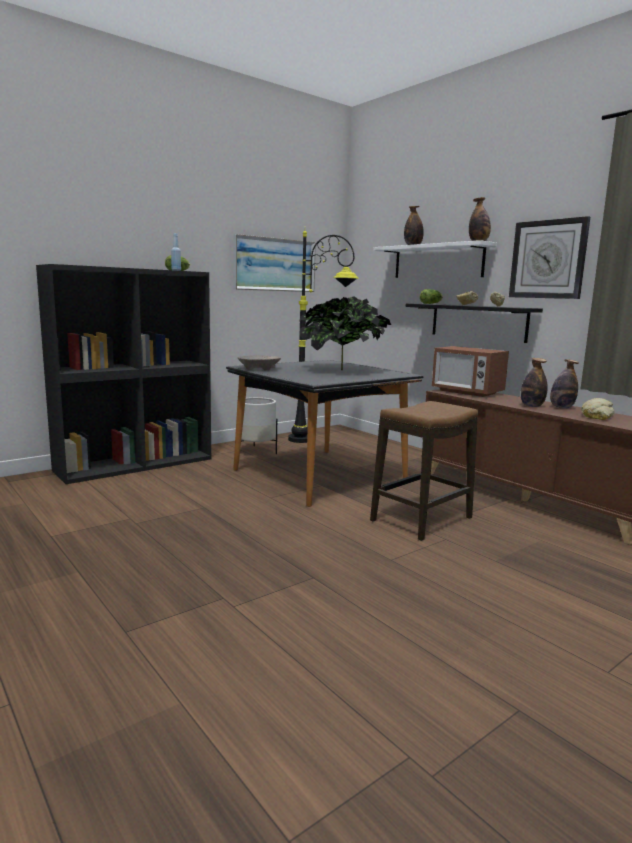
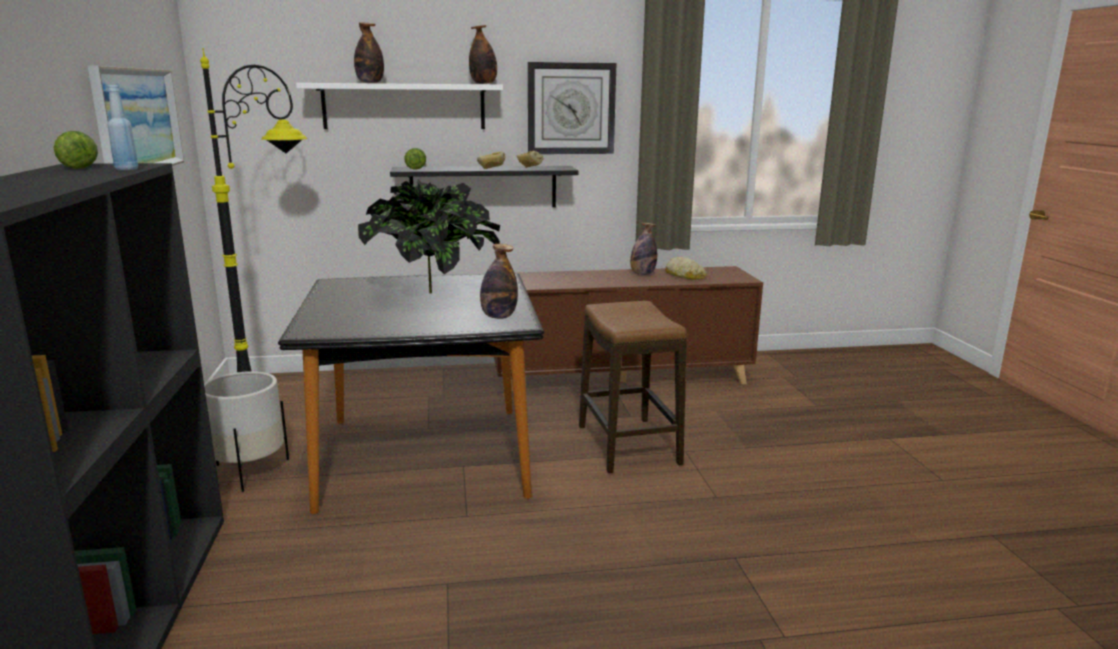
camera: 60 degrees left, 5 degrees up
beige bowl [238,355,281,371] -> none
microwave [432,346,509,397] -> none
bottle [521,358,548,407] -> bottle moved to [480,244,518,319]

